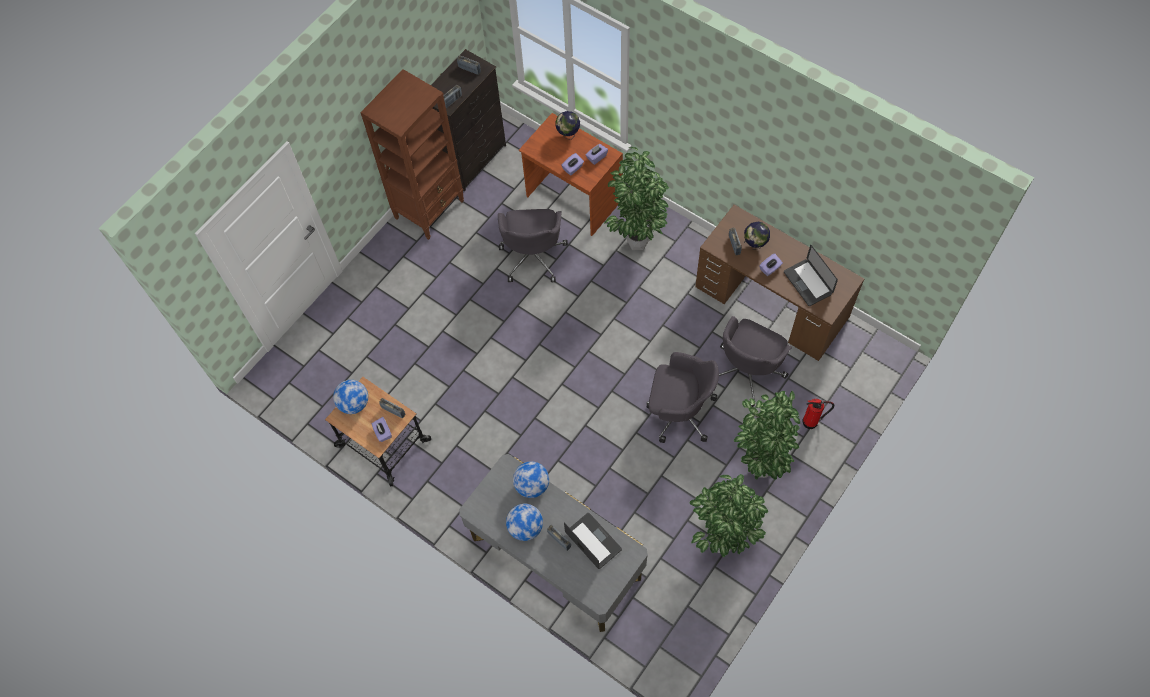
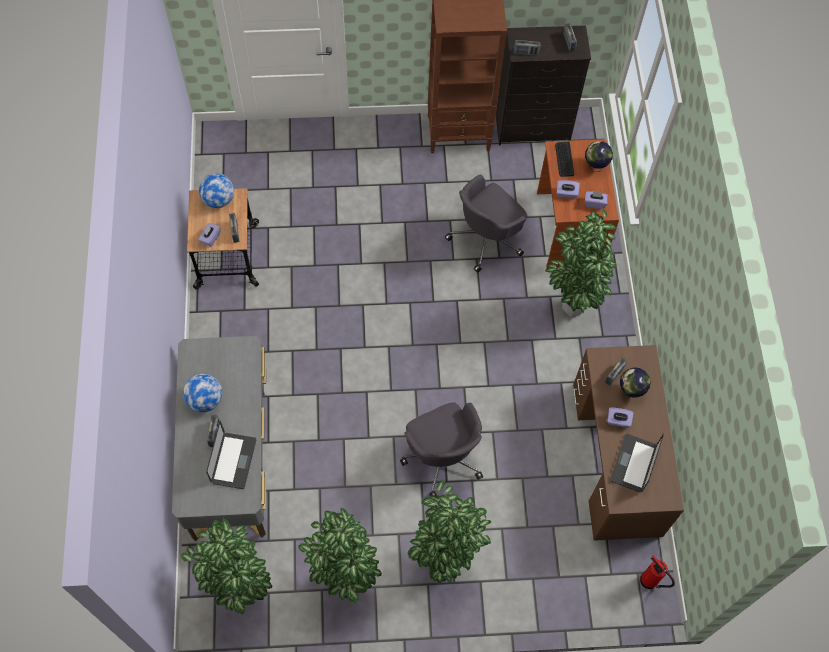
camera: 45 degrees right, 0 degrees up
globe [513,461,549,498] -> none
grey office chair [719,316,792,407] -> none
fire extinguisher [803,399,834,429] -> fire extinguisher moved to [640,556,675,589]
none -> potted plant [181,519,272,614]
none -> keyboard [555,142,574,177]

